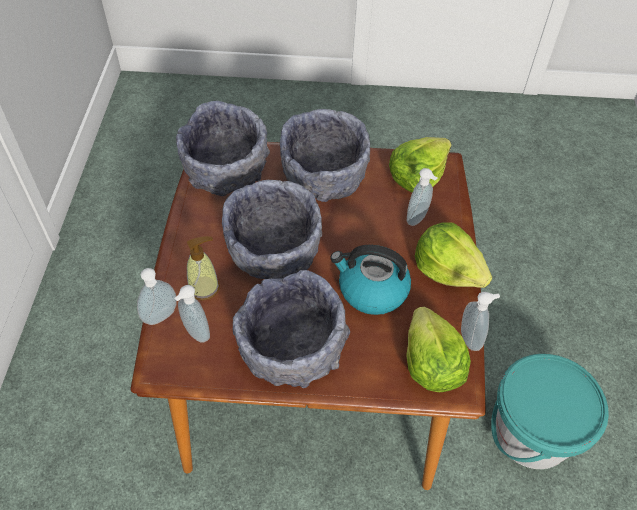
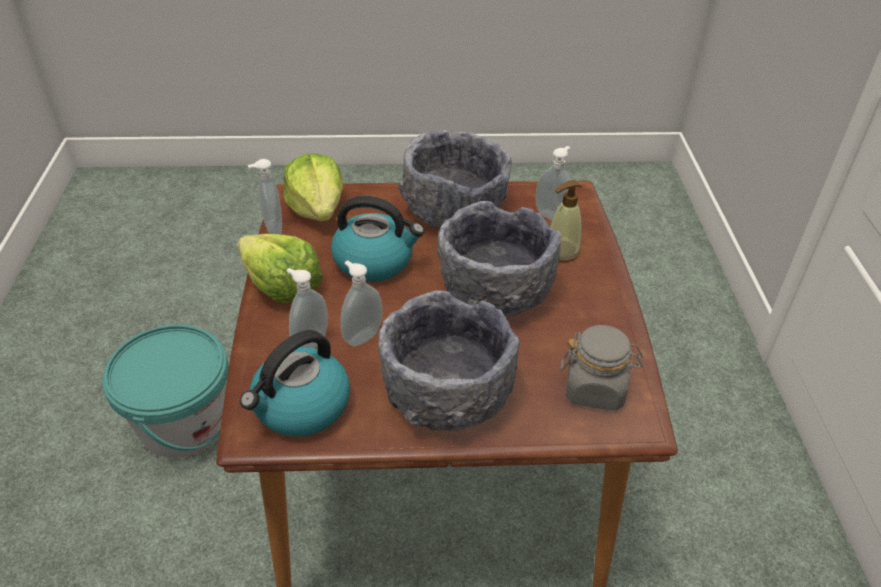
camera: 175 degrees right, 10 degrees down
soap dispenser [137,268,177,325] -> soap dispenser moved to [340,260,383,346]
grey bowl [176,101,270,196] -> grey jar [561,325,643,410]
lettuce [389,137,452,192] -> kettle [240,330,350,437]

